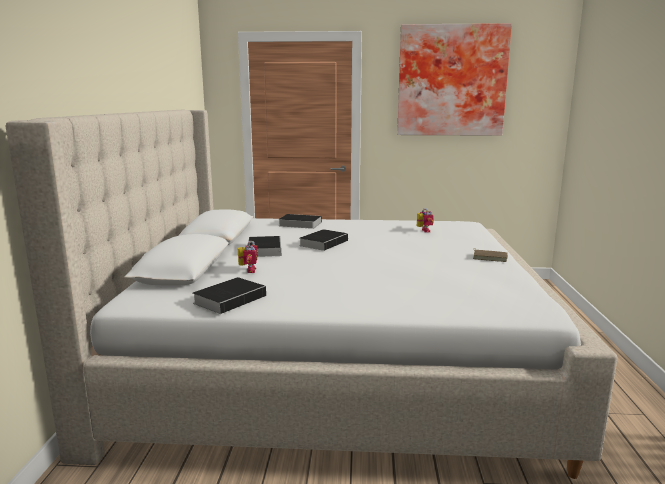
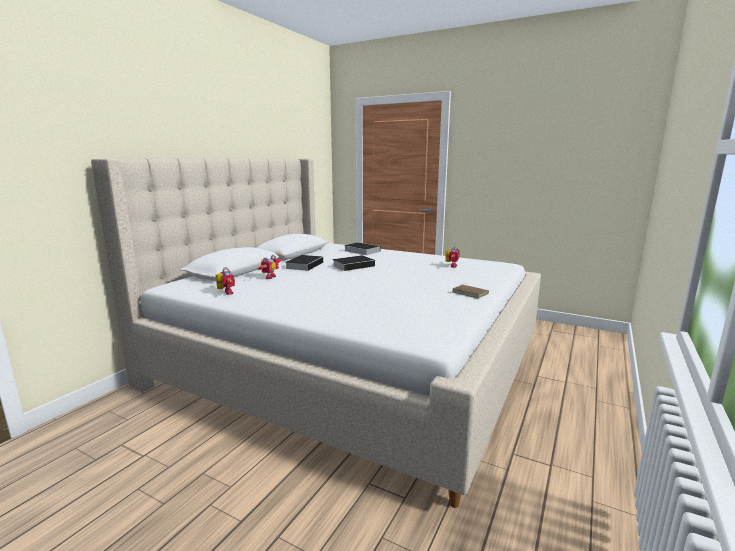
camera: 25 degrees right, 0 degrees up
book [193,277,271,314] -> toy robot [216,267,235,295]
picture [397,23,512,136] -> none

